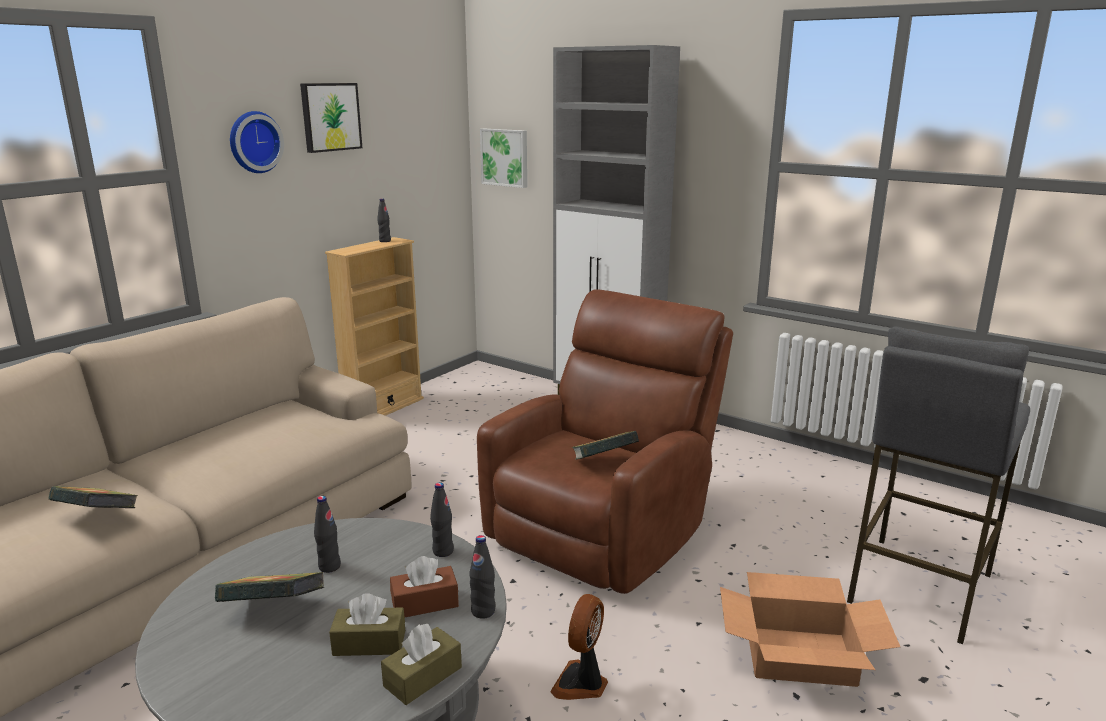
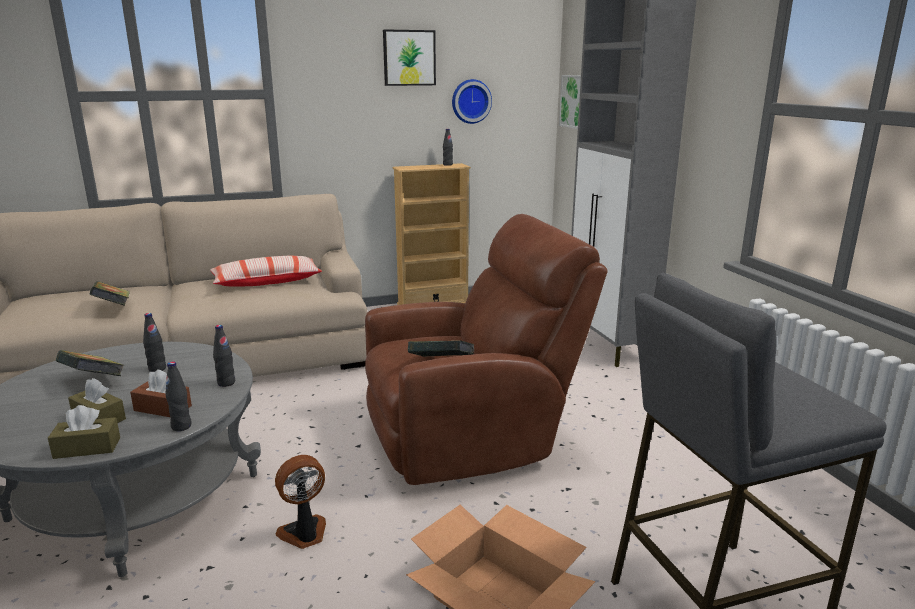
camera: 35 degrees right, 0 degrees up
wall clock [230,111,284,173] -> wall clock moved to [452,79,492,124]
none -> pillow [210,256,322,286]

